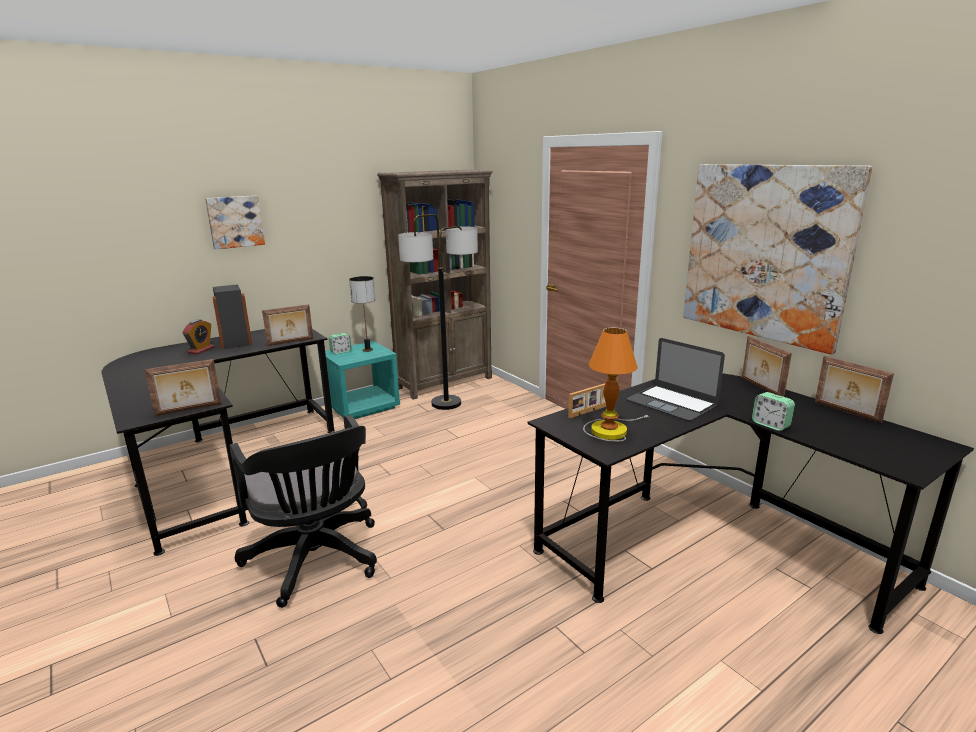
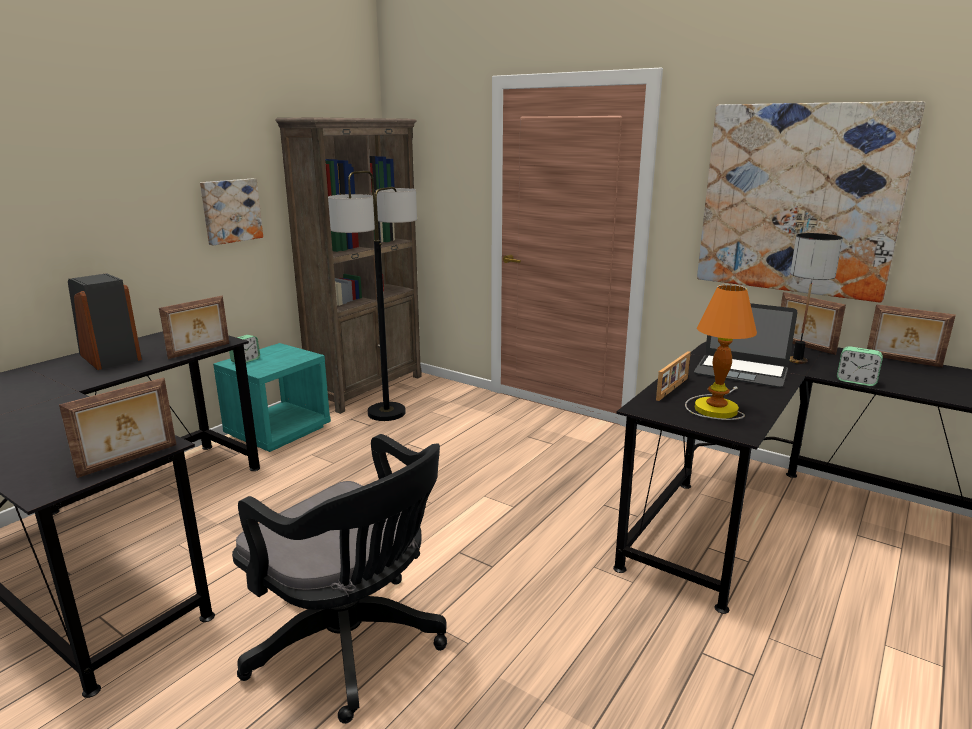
camera: 20 degrees left, 0 degrees up
alarm clock [182,319,215,354] -> none
picture [205,196,265,249] -> picture moved to [200,179,263,245]
table lamp [349,276,376,352] -> table lamp moved to [790,233,843,364]

